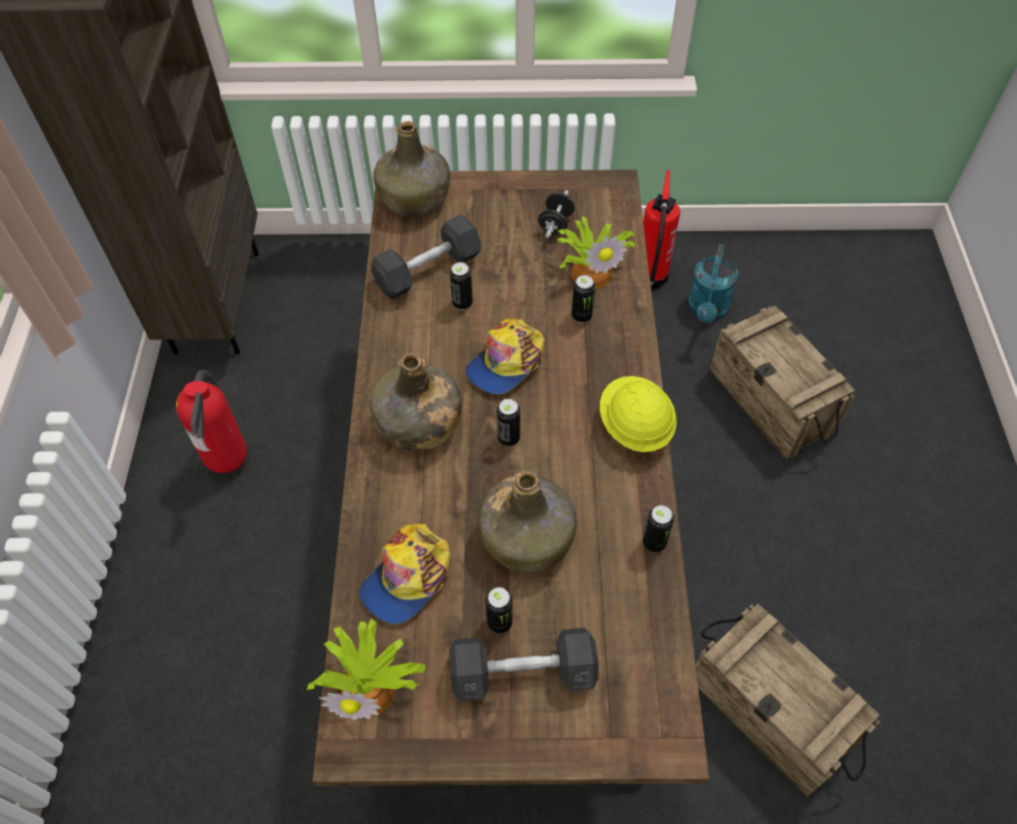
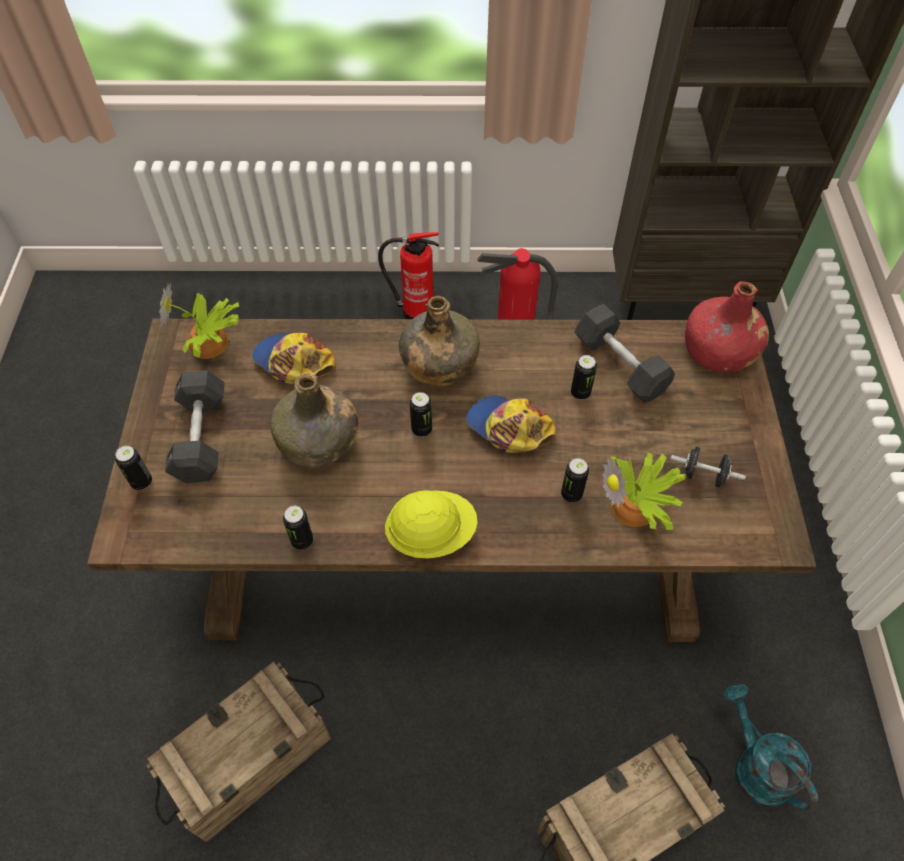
camera: 90 degrees right, 0 degrees up
green bottle [373,121,450,217] -> red bottle [685,281,769,373]
can [486,587,513,633] -> can moved to [115,446,152,490]
fire extinguisher [643,170,680,289] -> fire extinguisher moved to [378,232,439,319]
turquoise watering can [688,244,738,322] -> turquoise watering can turned 45 degrees clockwise [724,684,818,810]

